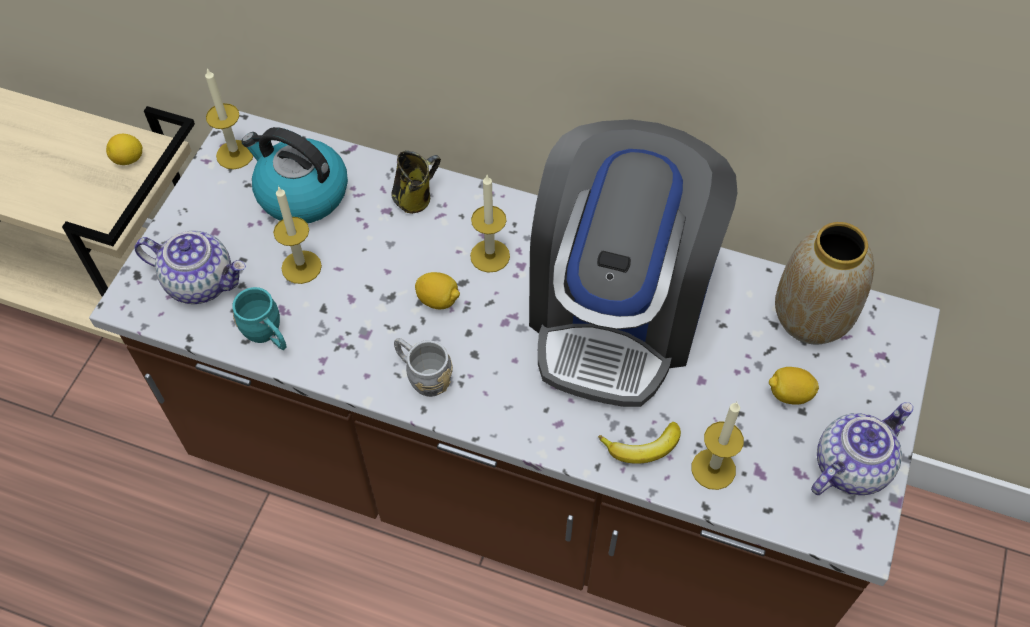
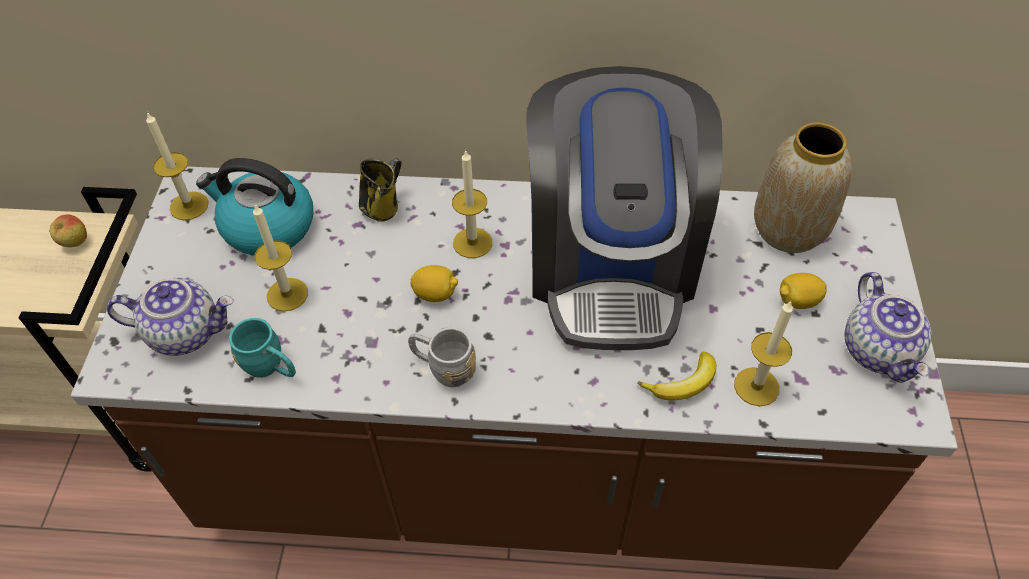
camera: 15 degrees left, 5 degrees down
lemon [106,134,143,165] -> apple [49,214,87,247]
teapot [811,402,914,495] -> teapot turned 135 degrees clockwise [845,272,932,383]

